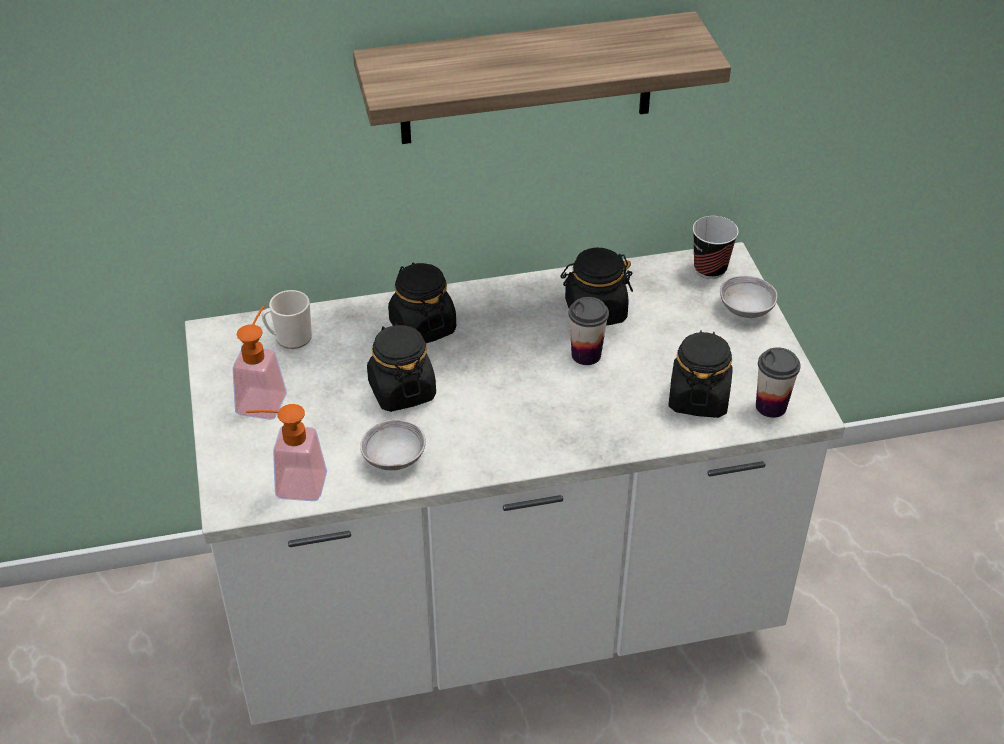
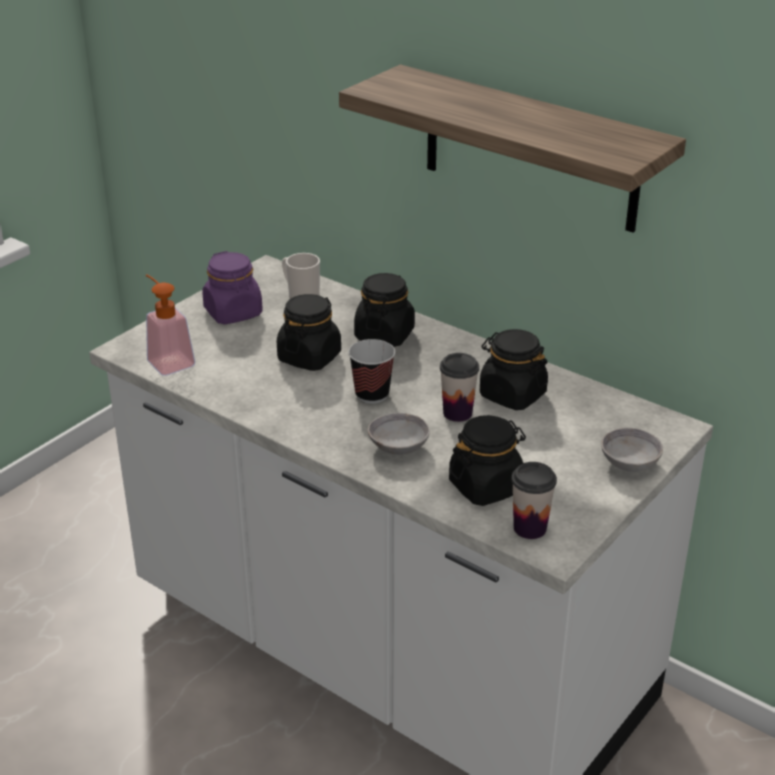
camera: 50 degrees right, 10 degrees down
soap dispenser [232,306,287,420] -> purple jar [202,251,263,324]
grey bowl [360,419,426,470] -> grey bowl moved to [368,413,430,455]
cup [693,216,739,279] -> cup moved to [348,339,395,404]

